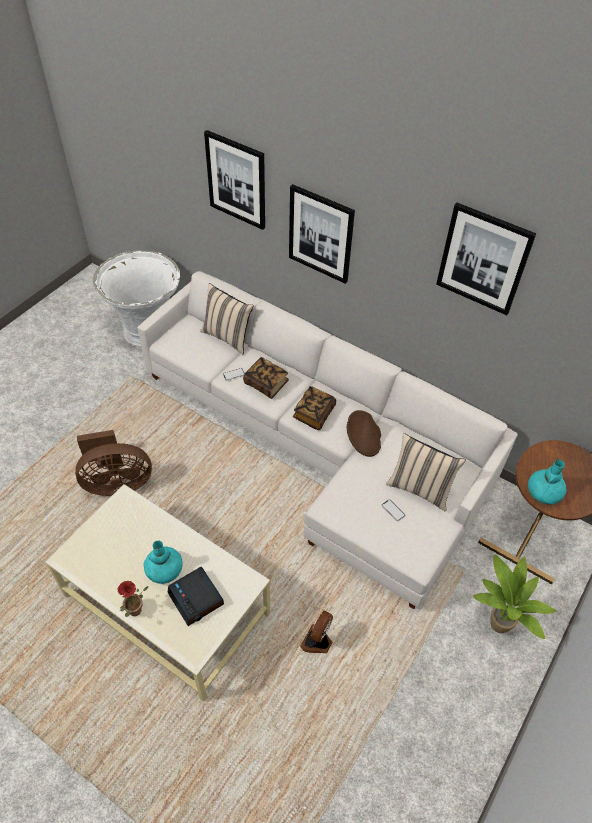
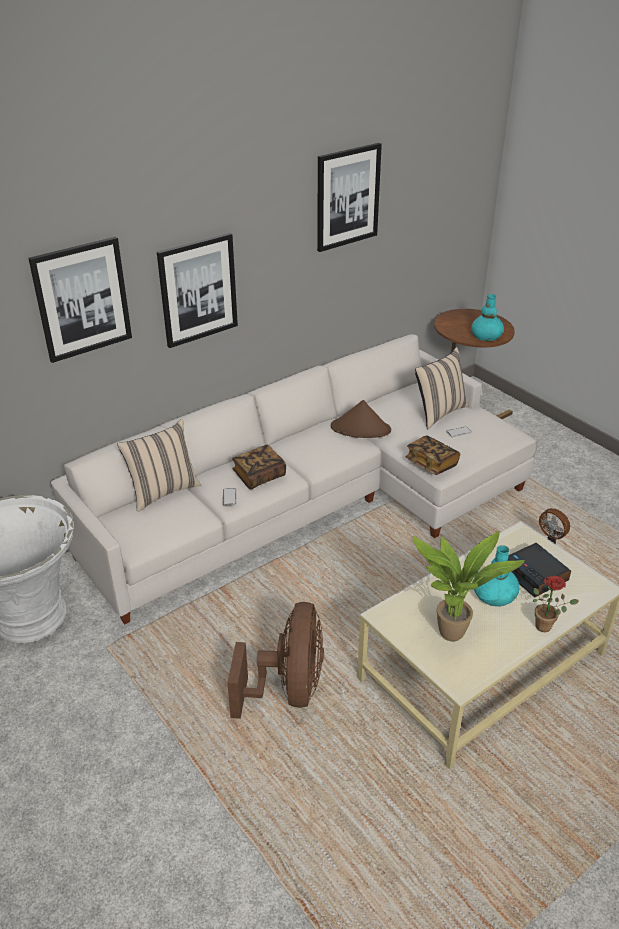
camera: 70 degrees left, 15 degrees down
alarm clock [167,567,224,626] -> alarm clock turned 75 degrees clockwise [508,543,571,597]
book [293,386,336,430] -> book moved to [405,435,460,475]
potted plant [473,554,556,639] -> potted plant moved to [413,531,525,641]

